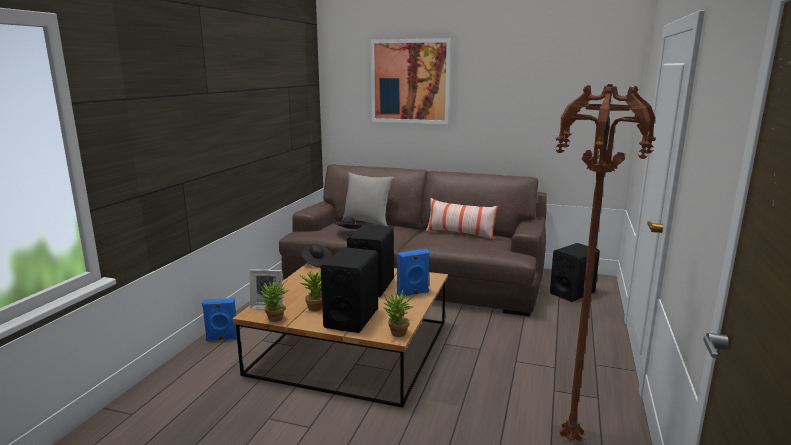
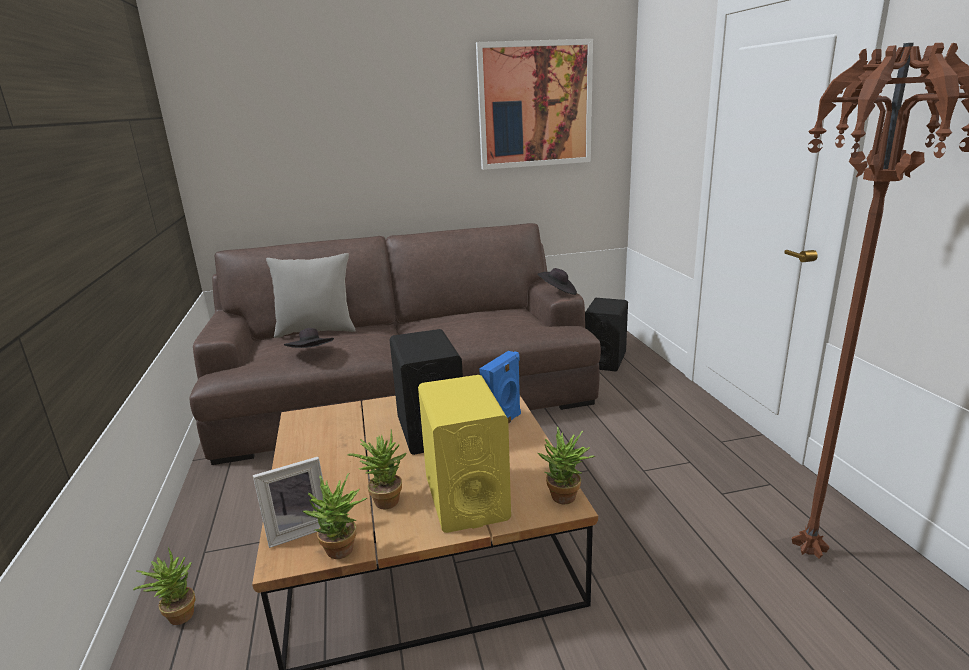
camera: 30 degrees left, 5 degrees up
blue speaker [202,298,237,341] -> potted plant [133,547,196,625]
black hat [301,244,332,268] -> black hat moved to [538,268,577,295]
black speaker [321,247,378,333] -> yellow speaker [418,375,511,533]
picture [371,38,451,124] -> picture moved to [476,39,593,170]
pillow [426,198,498,240] -> none

